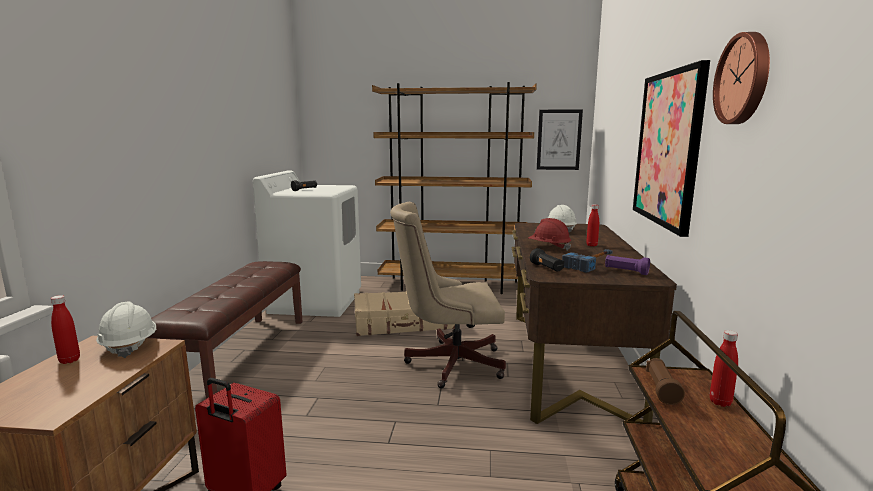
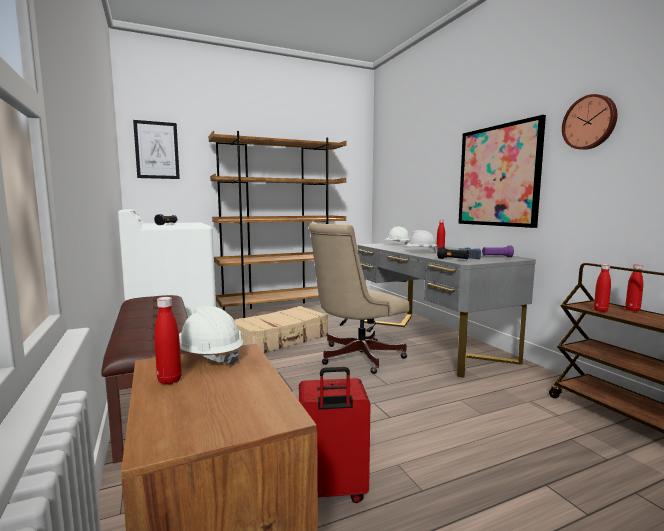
camera: 30 degrees left, 5 degrees down
brown desk [512,223,677,424] -> grey desk [357,243,536,378]
red hard hat [528,218,571,250] -> white hard hat [404,230,438,252]
picture [537,110,583,170] -> picture moved to [133,120,180,179]
brown flashlight [646,358,685,405] -> red bottle [594,264,611,312]

